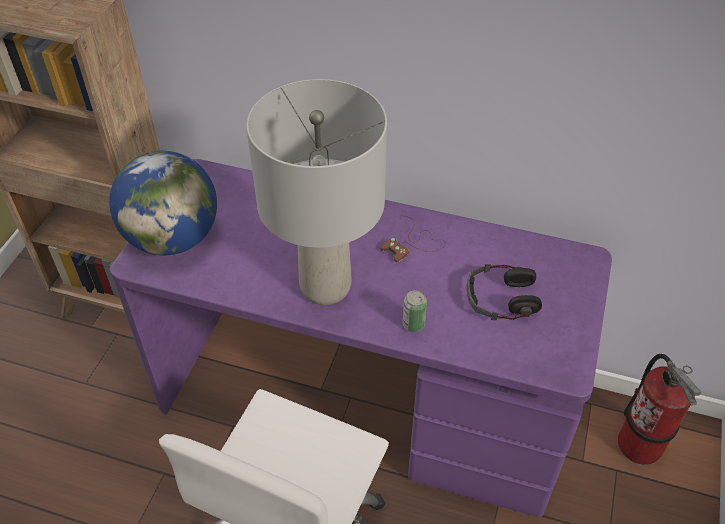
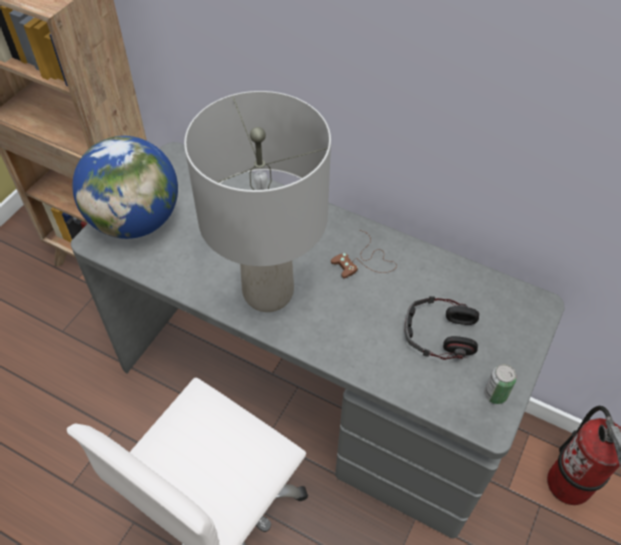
camera: 10 degrees right, 5 degrees up
purple desk [110,159,612,517] -> grey desk [71,142,564,538]
can [403,290,427,332] -> can moved to [484,364,517,404]

